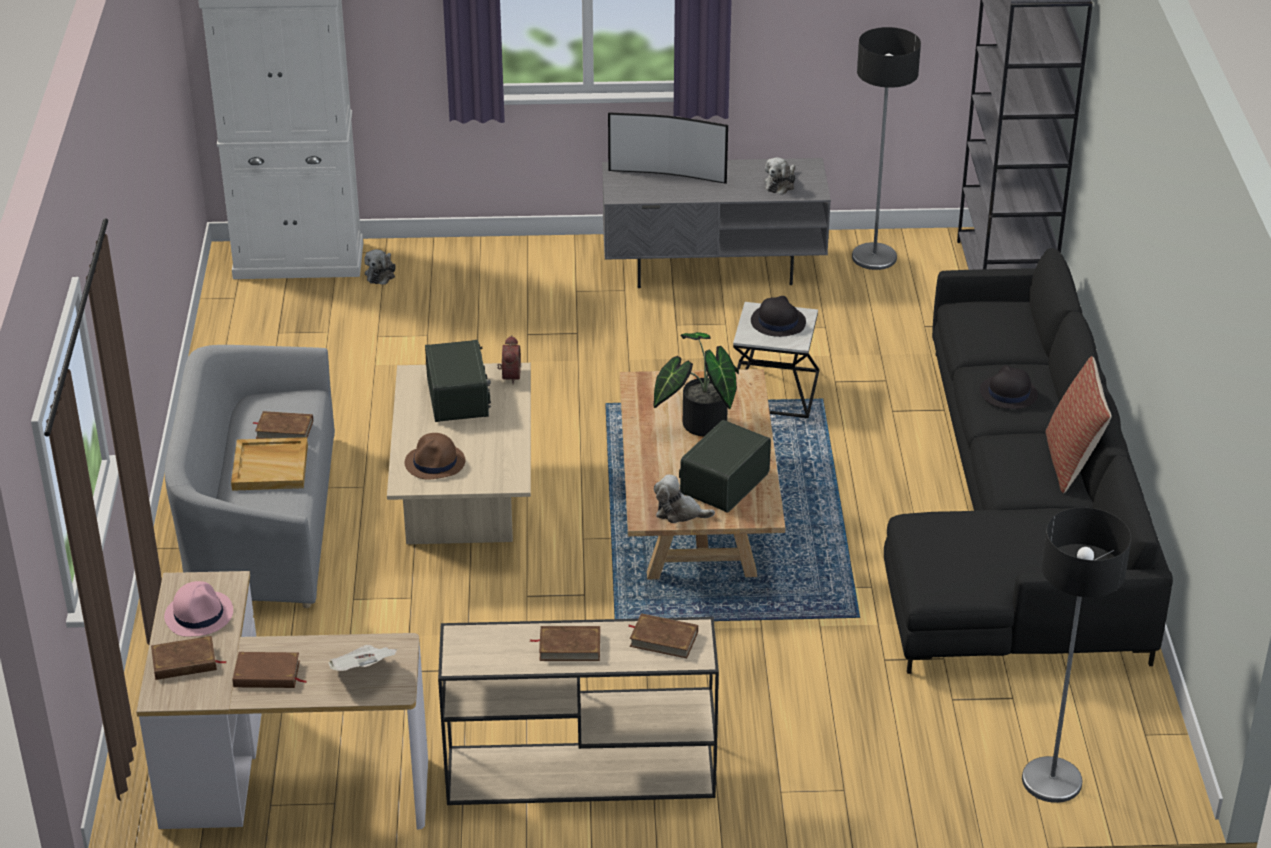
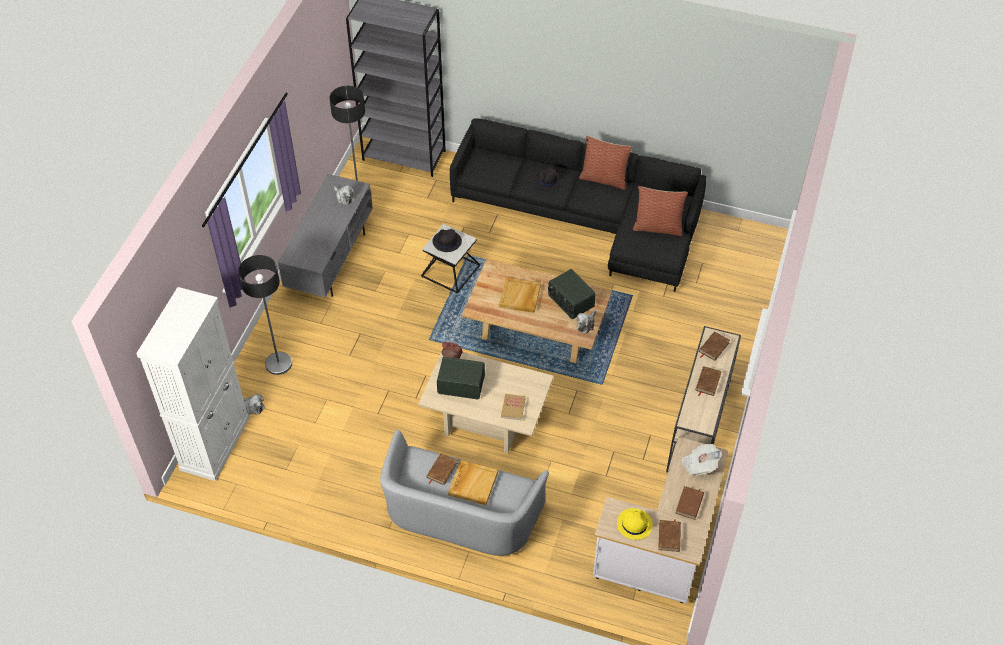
camera: 70 degrees left, 15 degrees up
pink hat [164,581,233,637] -> yellow hat [617,508,653,540]
brown hat [405,433,465,480] -> book [501,394,526,420]
television [608,112,728,184] -> none
potted plant [653,332,739,437] -> beige tray [499,278,541,313]
floor lamp [1022,507,1131,803] -> floor lamp moved to [238,255,292,375]
none -> pillow [633,186,688,236]

